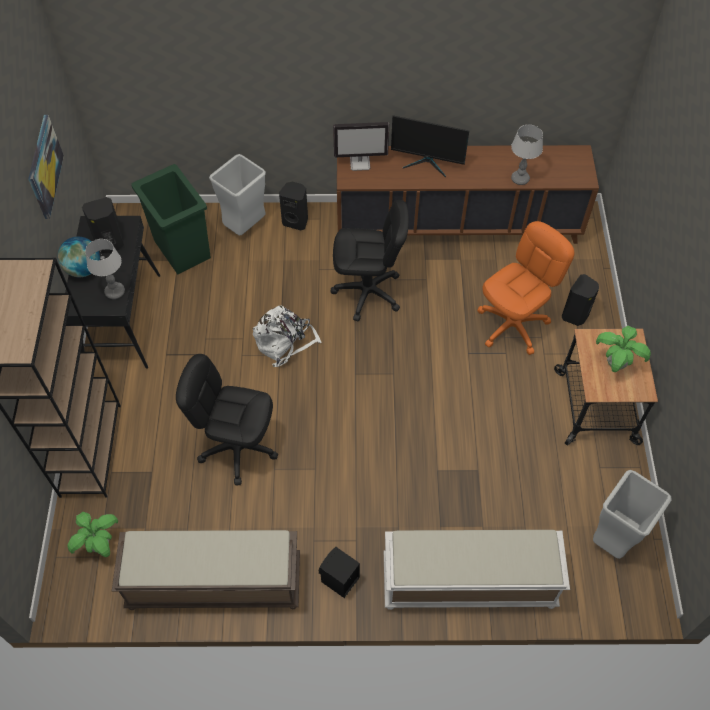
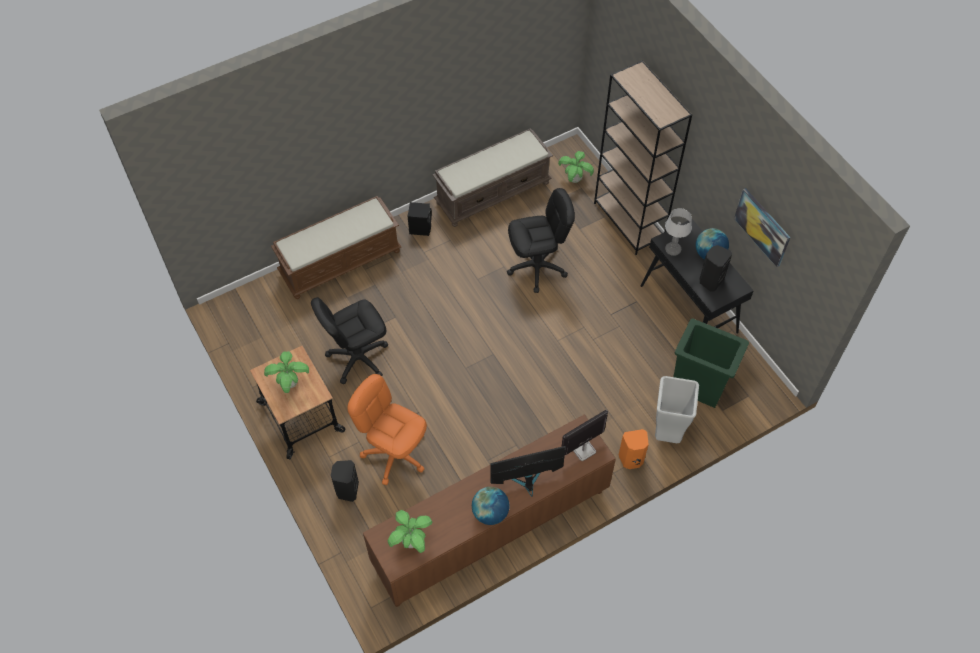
camera: 150 degrees right, 0 degrees up
white backpack [253,305,322,367] -> none
black speaker [279,182,308,231] -> orange speaker [619,429,649,469]
black office chair [331,200,409,321] -> black office chair moved to [311,297,388,384]
white bench [384,530,570,610] -> brown bench [271,196,401,299]
orange office chair [477,221,574,355] -> orange office chair turned 105 degrees clockwise [347,374,427,485]
table lamp [511,125,543,185] -> none
grey trash can [593,470,671,559] -> none
none -> potted plant [388,510,433,553]
none -> globe [472,487,510,525]

